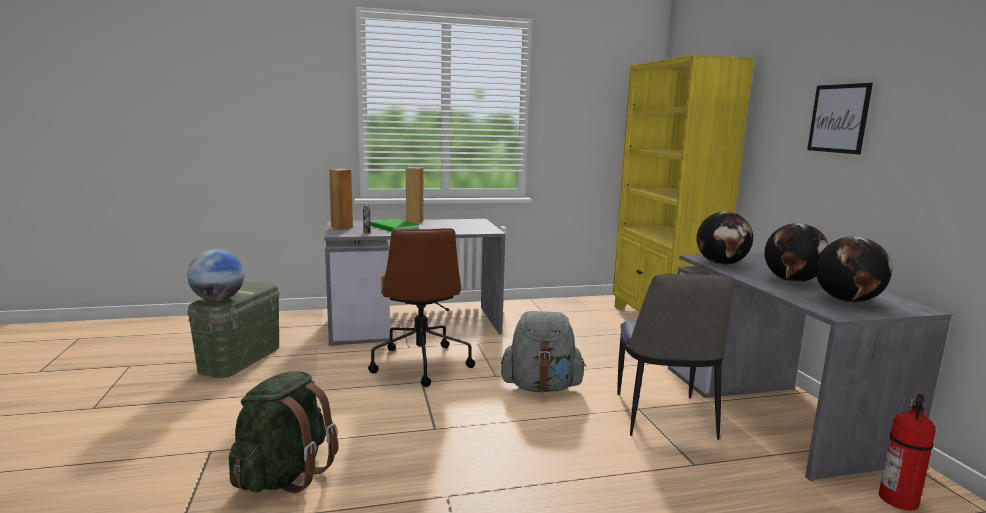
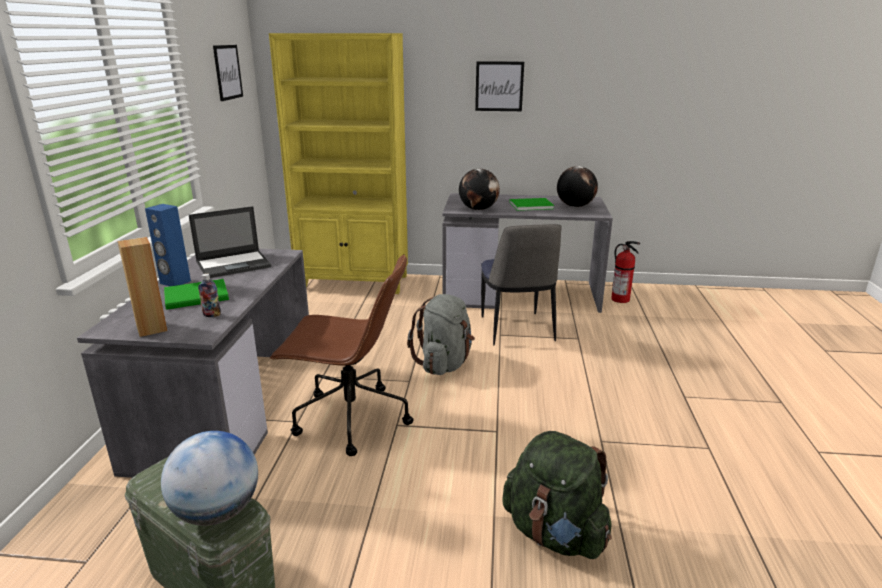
camera: 70 degrees left, 10 degrees up
brown speaker [406,167,423,224] -> blue speaker [145,204,191,286]
chair [617,274,734,440] -> chair turned 60 degrees clockwise [481,224,562,345]
globe [764,223,829,282] -> green book [509,198,554,211]
none -> laptop [189,206,271,278]
none -> picture [213,45,243,101]

